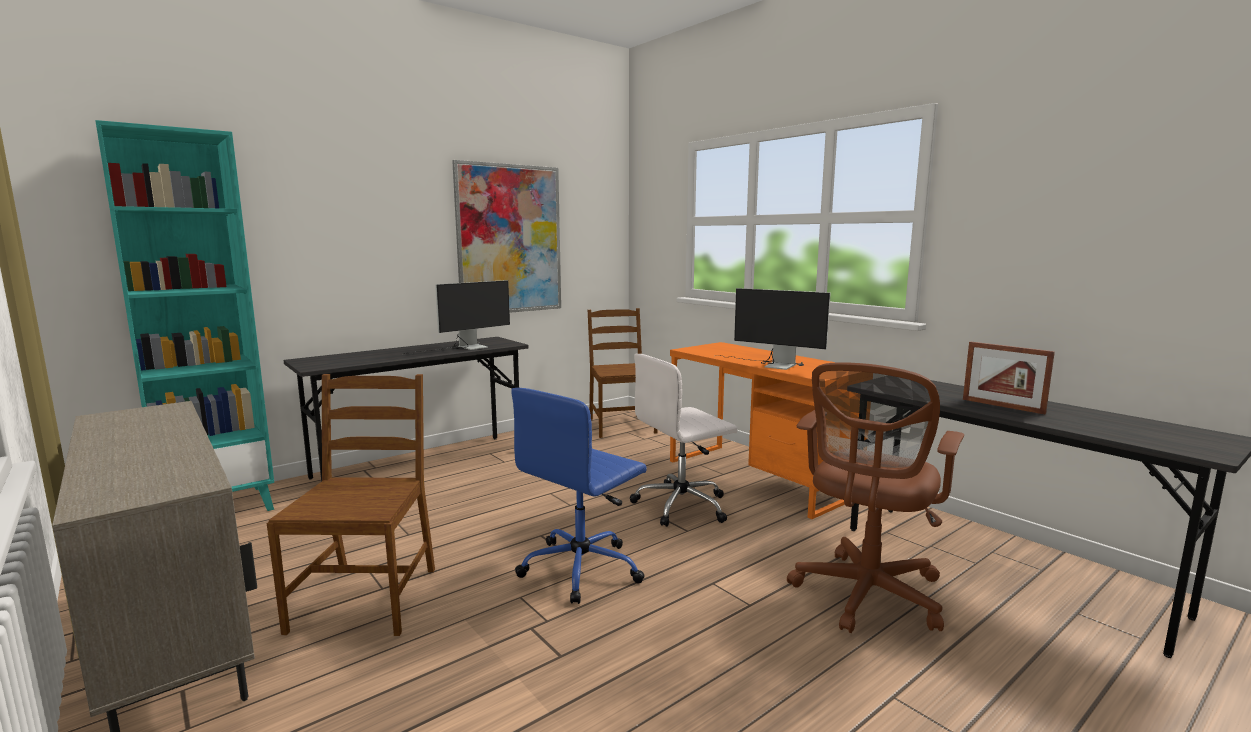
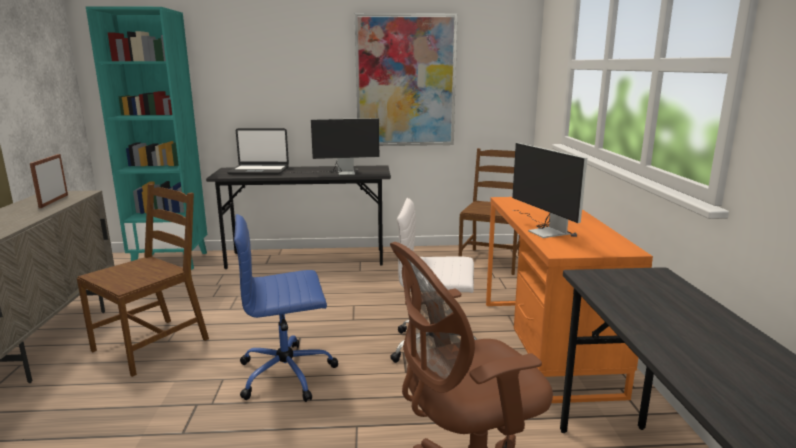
camera: 35 degrees right, 5 degrees up
picture frame [963,342,1055,414] -> picture frame moved to [30,154,68,208]
none -> laptop [227,128,289,175]

